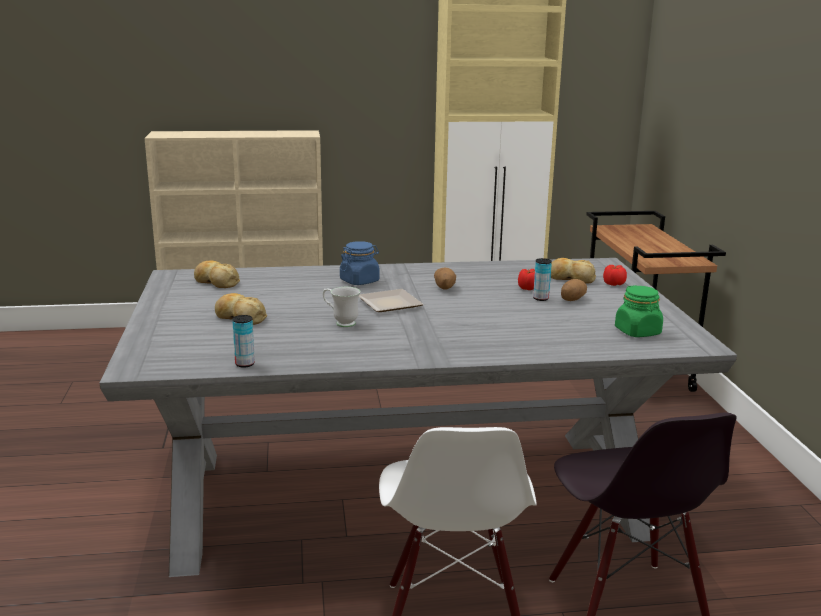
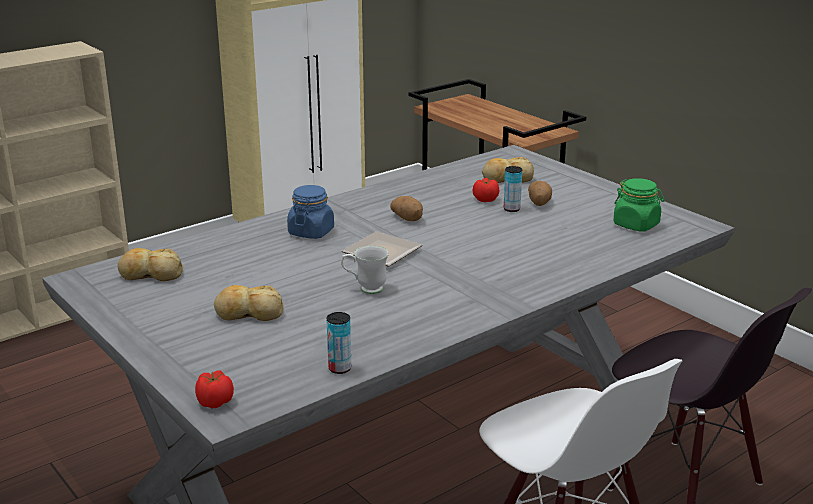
camera: 30 degrees left, 5 degrees up
tomato [603,265,627,286] -> tomato moved to [195,370,234,408]

